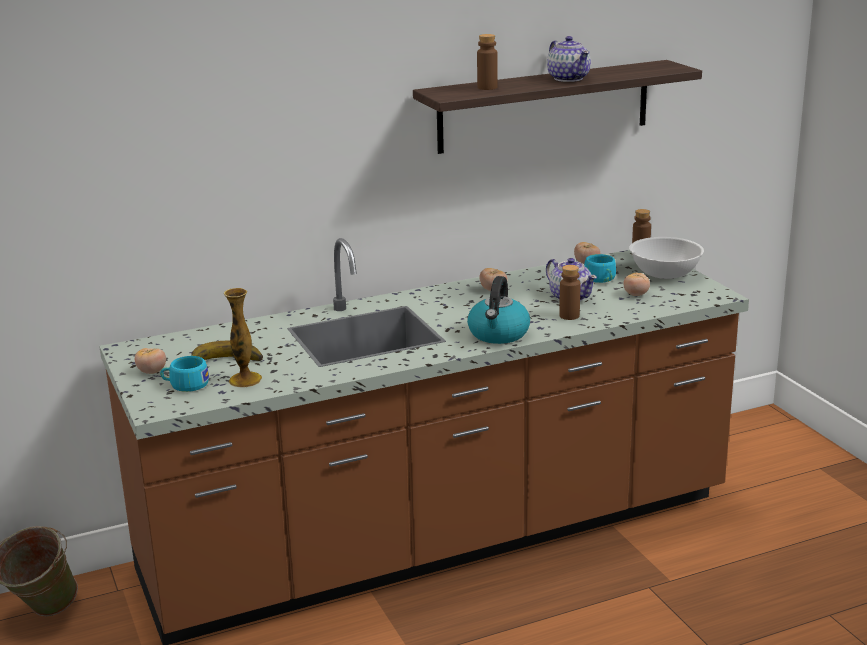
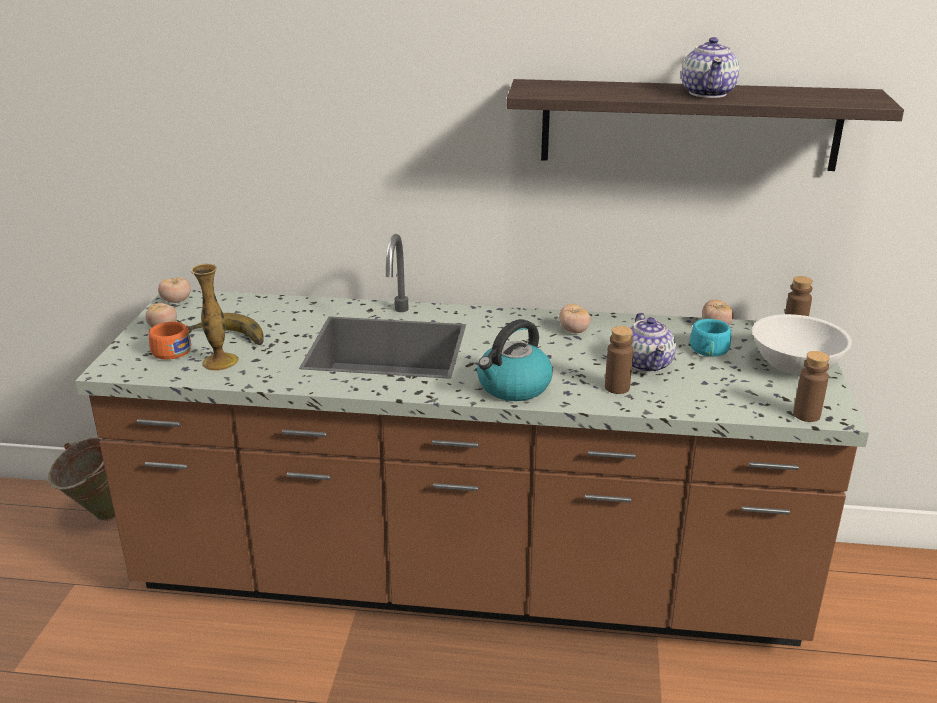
camera: 30 degrees right, 5 degrees up
turquoise cup [160,356,209,392] -> orange cup [149,322,192,360]
brown bottle [477,34,498,90] -> brown bottle moved to [793,351,830,422]
tomato [623,273,650,296] -> tomato moved to [158,278,191,303]

